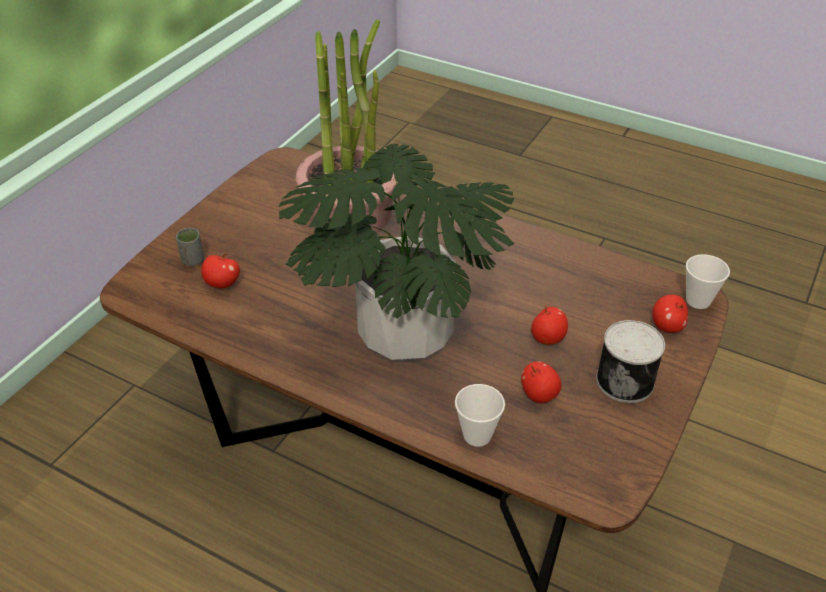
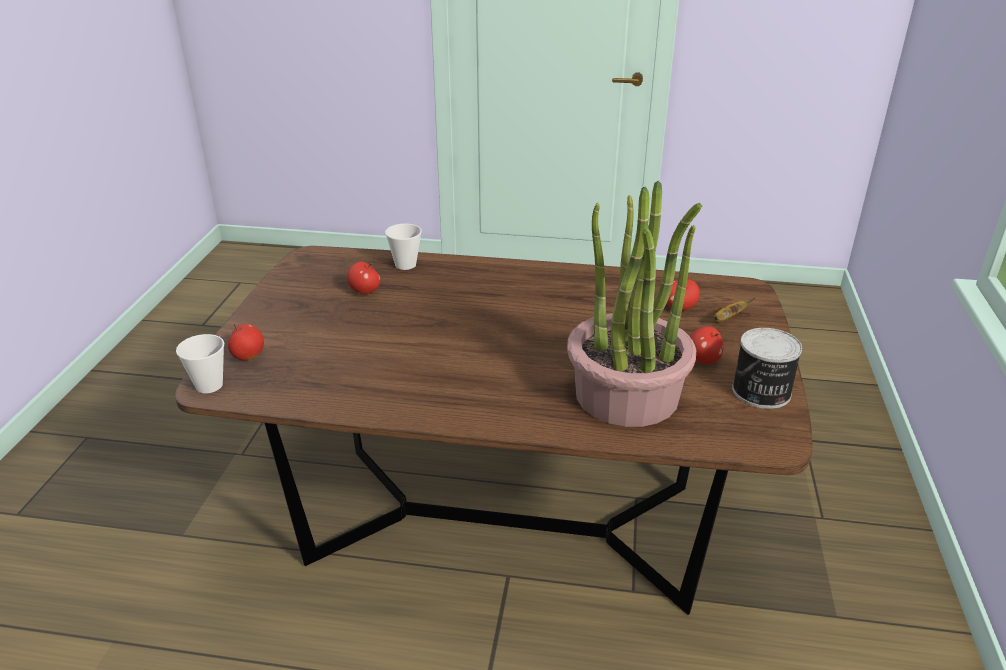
camera: 160 degrees right, 10 degrees down
grey cup [176,228,204,266] -> banana [714,298,755,322]
potted plant [278,144,515,360] -> none
apple [531,305,568,345] -> apple moved to [690,326,723,364]
can [596,320,665,403] -> can moved to [732,328,802,409]

